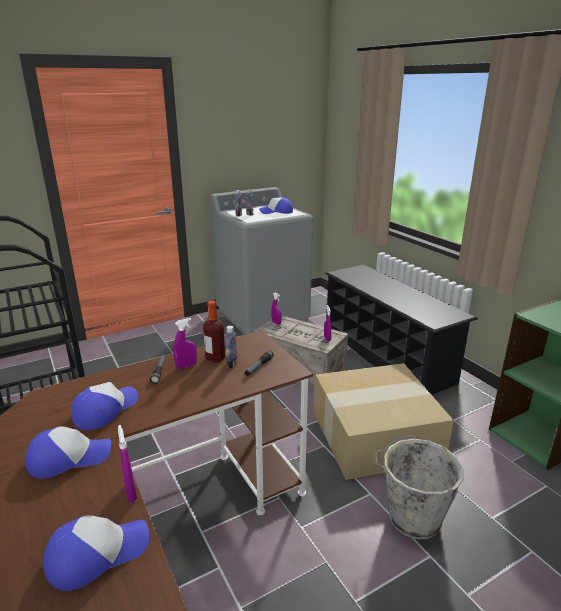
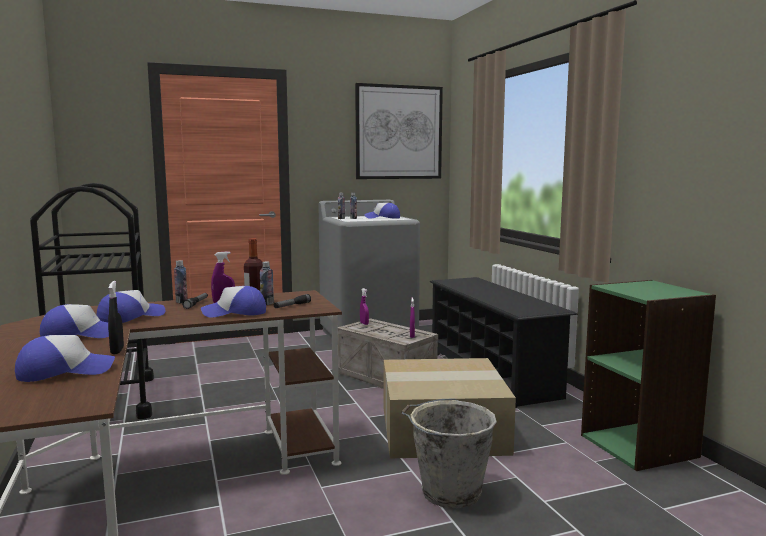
camera: 10 degrees right, 15 degrees down
purple spray bottle [118,425,137,502] -> black spray bottle [108,281,124,354]
none -> bottle [174,260,188,304]
none -> cap [201,286,266,318]
none -> picture [355,83,443,179]

